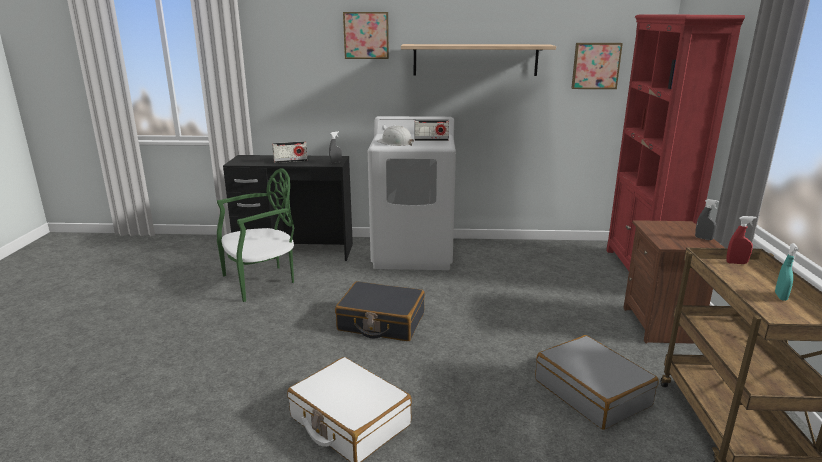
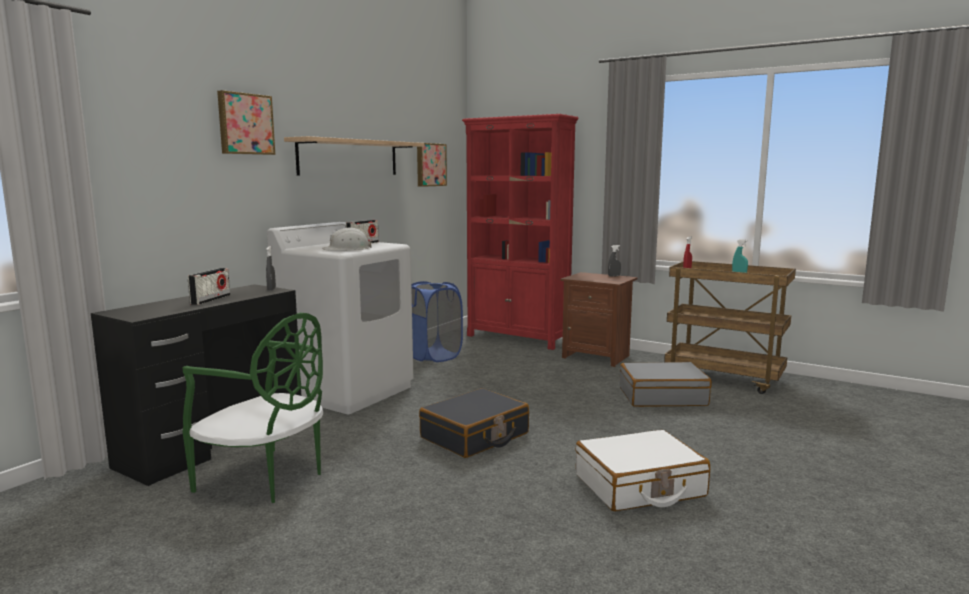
camera: 60 degrees left, 10 degrees down
green chair [217,168,294,302] -> green chair turned 120 degrees clockwise [182,313,323,503]
none -> blue laundry basket [411,281,463,362]

